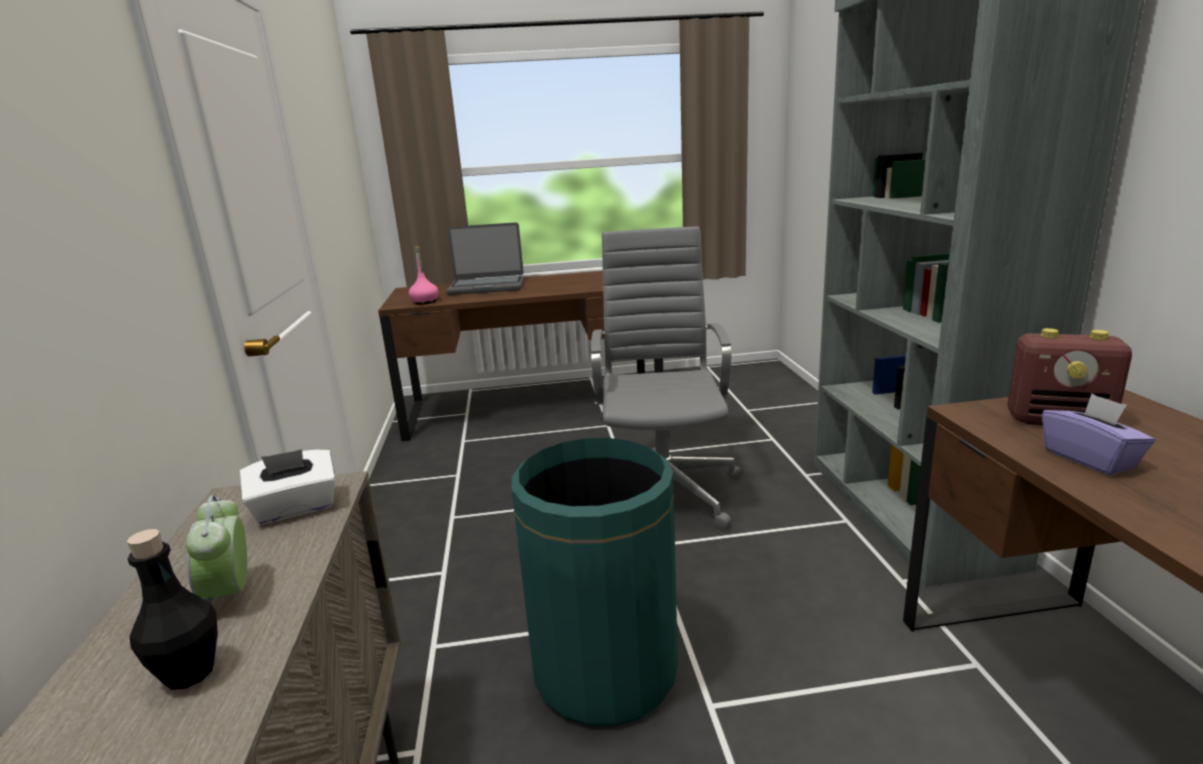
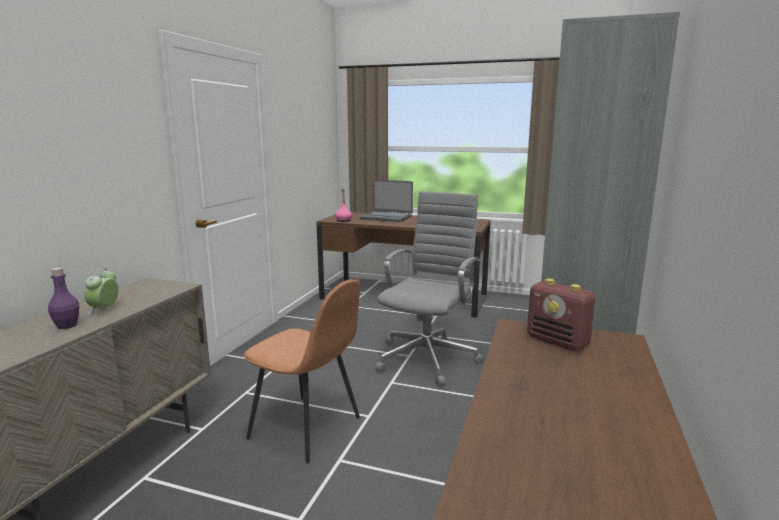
camera: 25 degrees right, 5 degrees down
black bottle [127,529,218,690] -> purple bottle [48,268,79,329]
white tissue box [240,449,336,525] -> none
green trash can [512,438,678,727] -> brown chair [244,279,360,464]
purple tissue box [1042,394,1155,475] -> none

